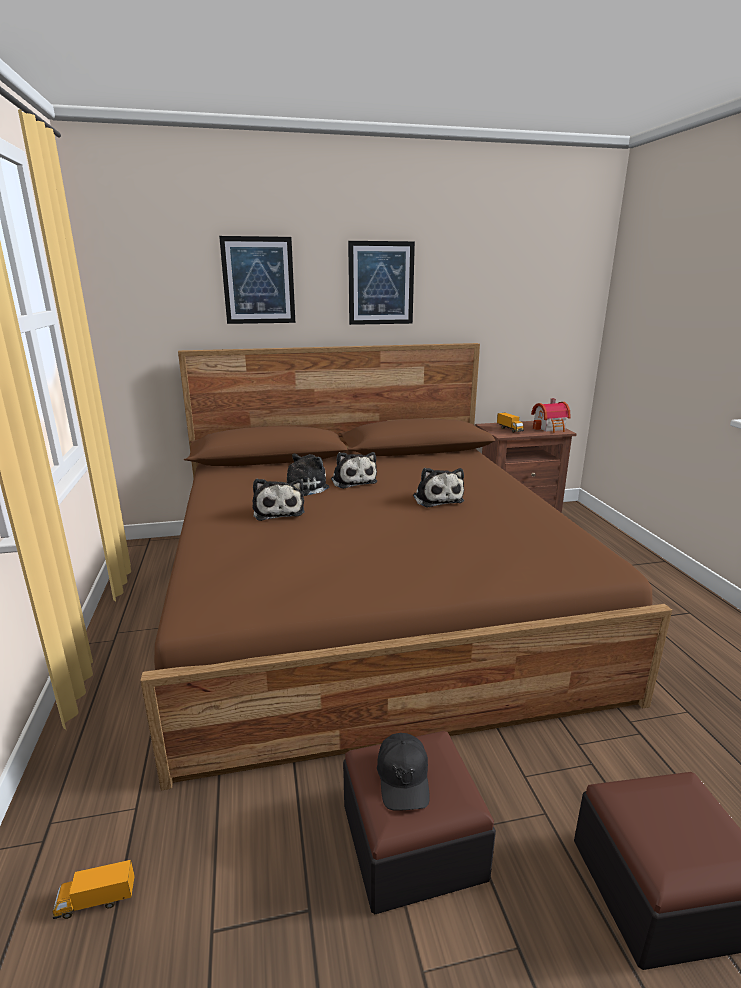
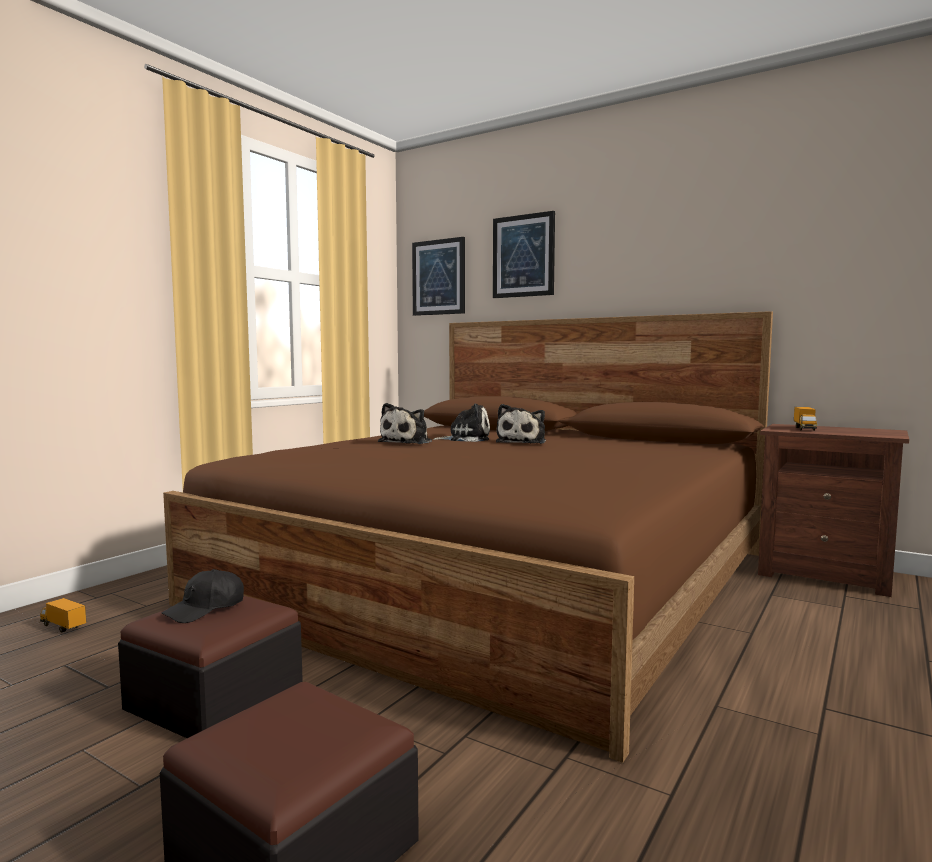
camera: 45 degrees right, 15 degrees down
picture [348,241,415,325] -> picture moved to [412,237,465,316]
plush toy [413,468,464,508] -> none
toy house [531,398,571,433] -> none

